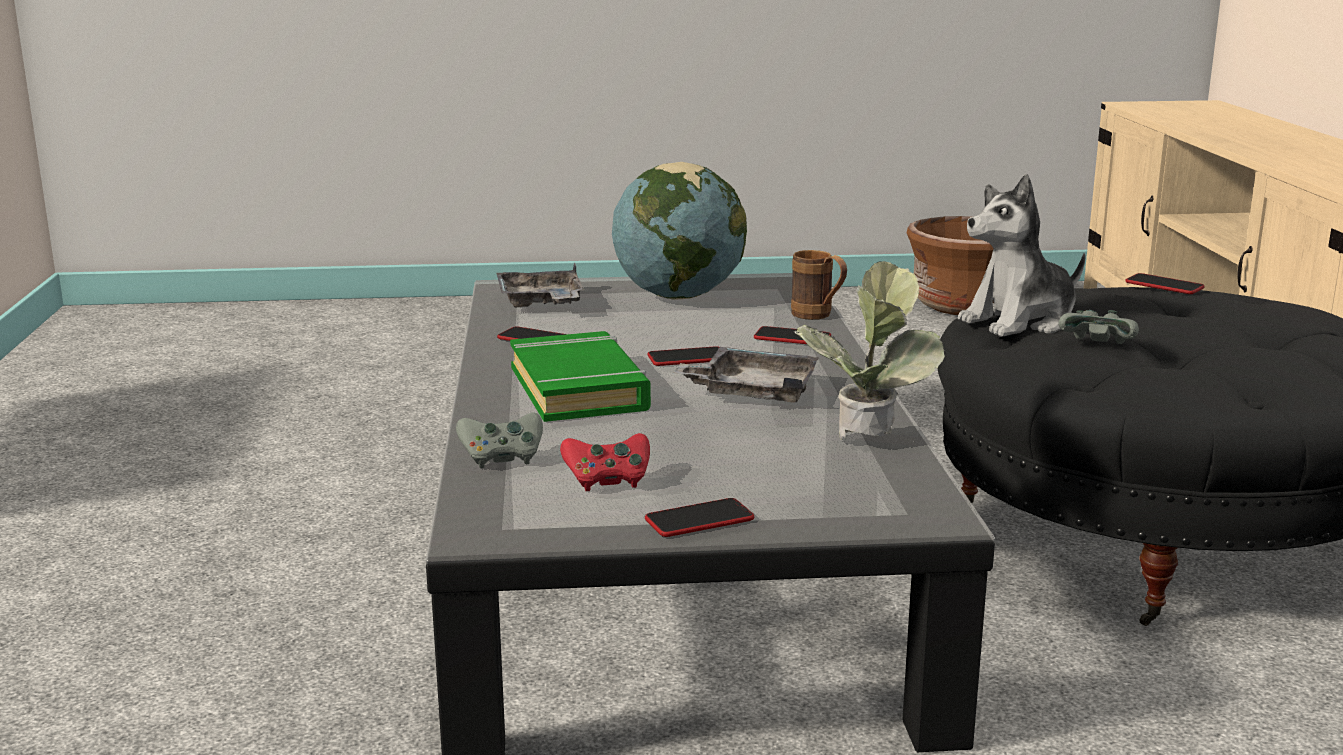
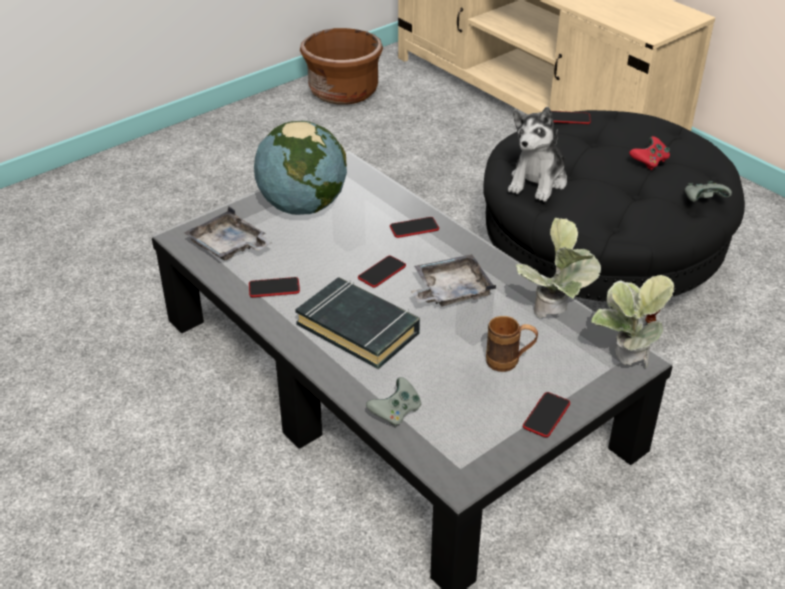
camera: 35 degrees left, 20 degrees up
green book [510,331,651,422] -> black book [295,277,420,369]
red game controller [560,433,650,491] -> red game controller moved to [629,136,670,170]
brown mug [791,250,847,320] -> brown mug moved to [486,316,538,372]
grey game controller [1059,310,1139,344] -> grey game controller moved to [684,181,732,202]
none -> potted plant [591,275,674,368]

